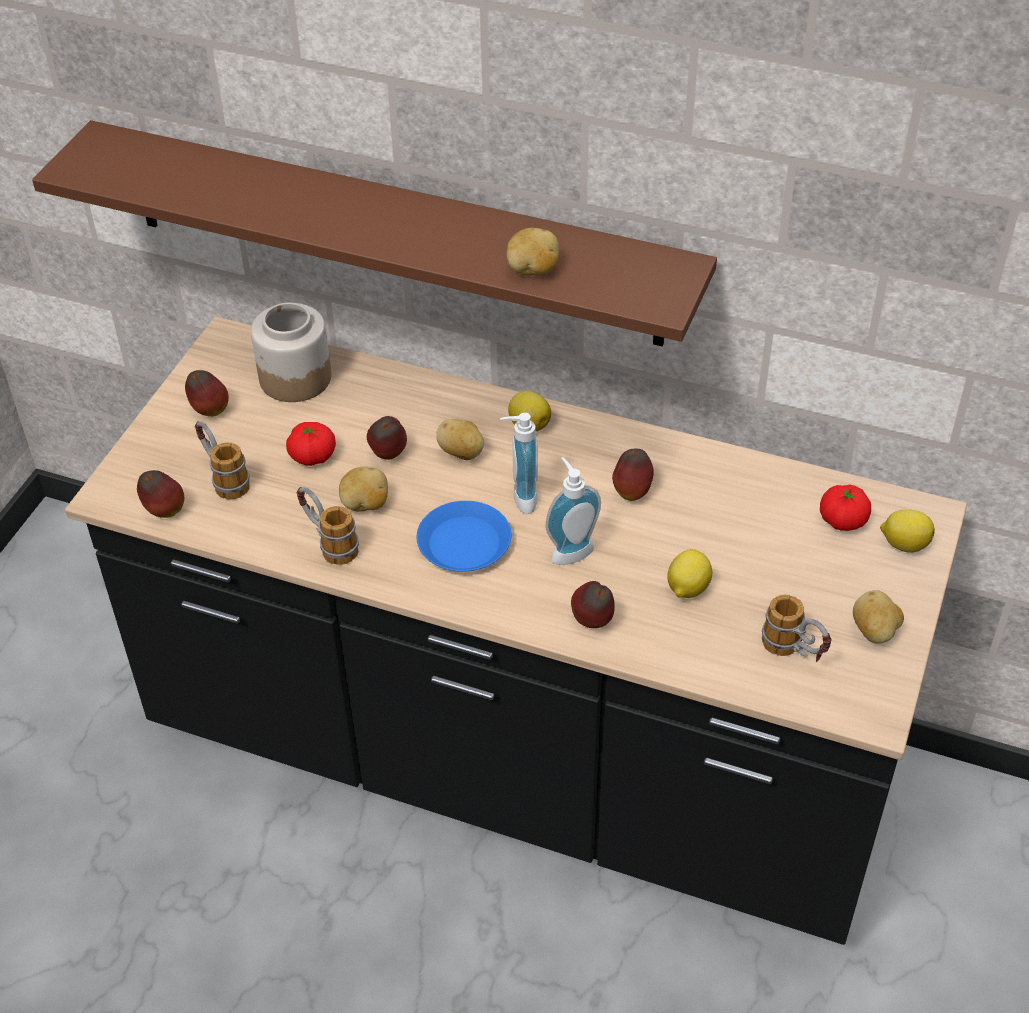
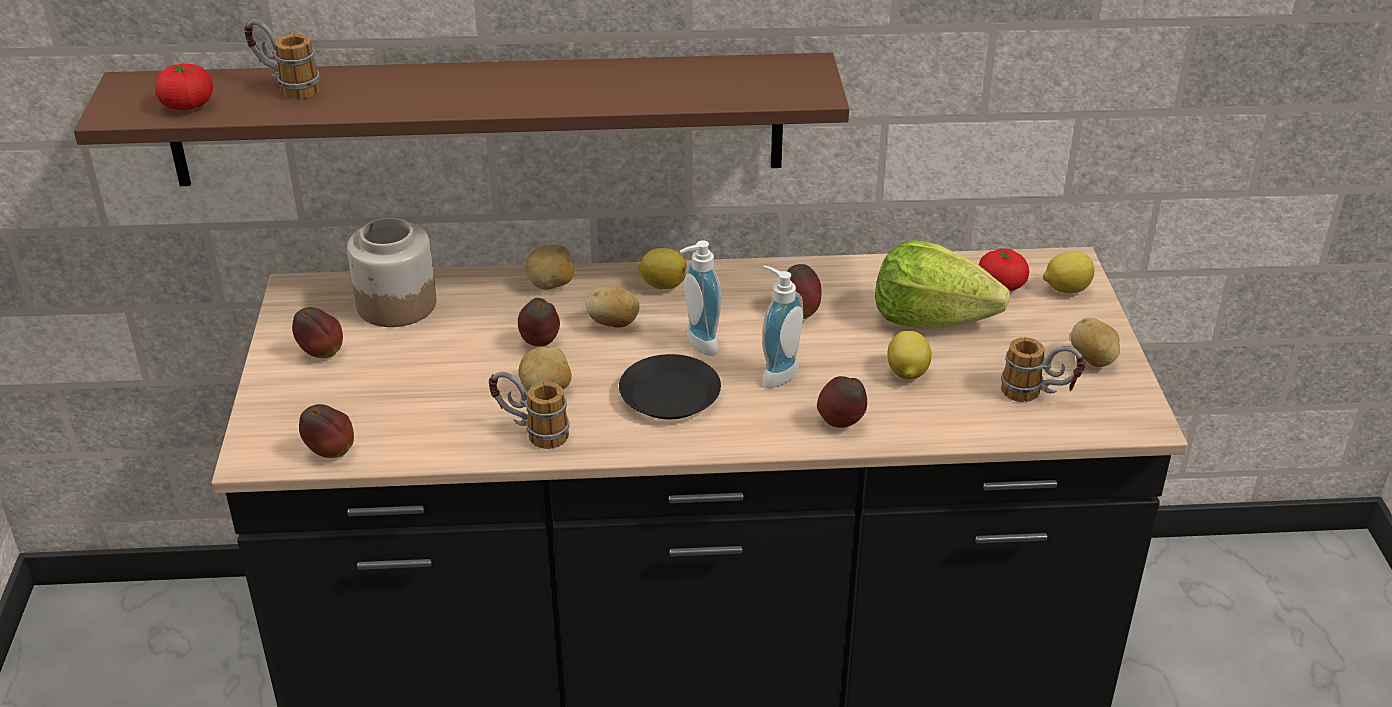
camera: 25 degrees left, 10 degrees down
mug [195,421,250,499] -> mug moved to [244,20,321,100]
tomato [286,422,336,466] -> tomato moved to [155,64,213,110]
blue plate [417,501,511,572] -> black plate [619,354,721,419]
potato [507,228,559,276] -> potato moved to [526,245,574,290]
none -> lettuce [875,240,1010,328]

